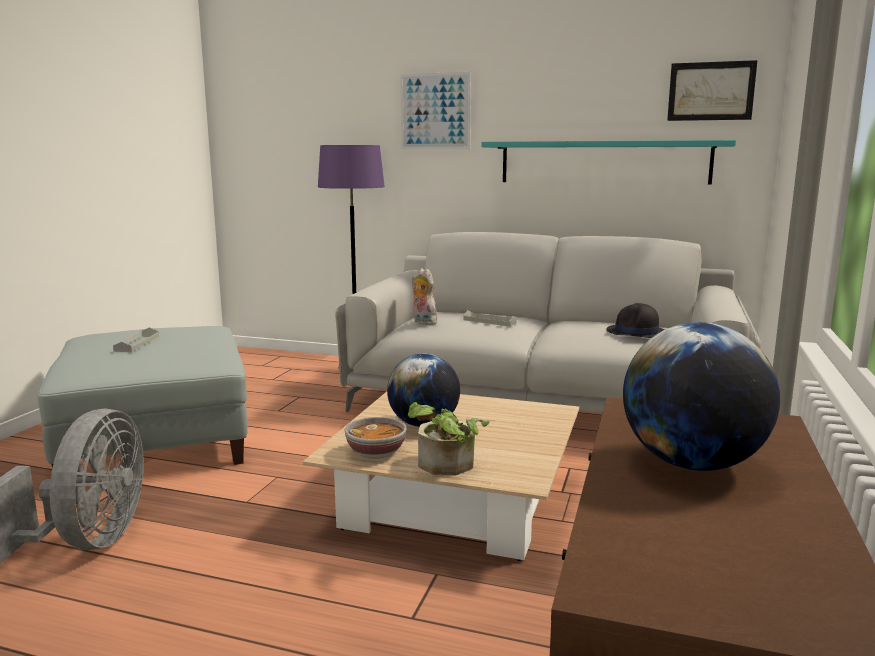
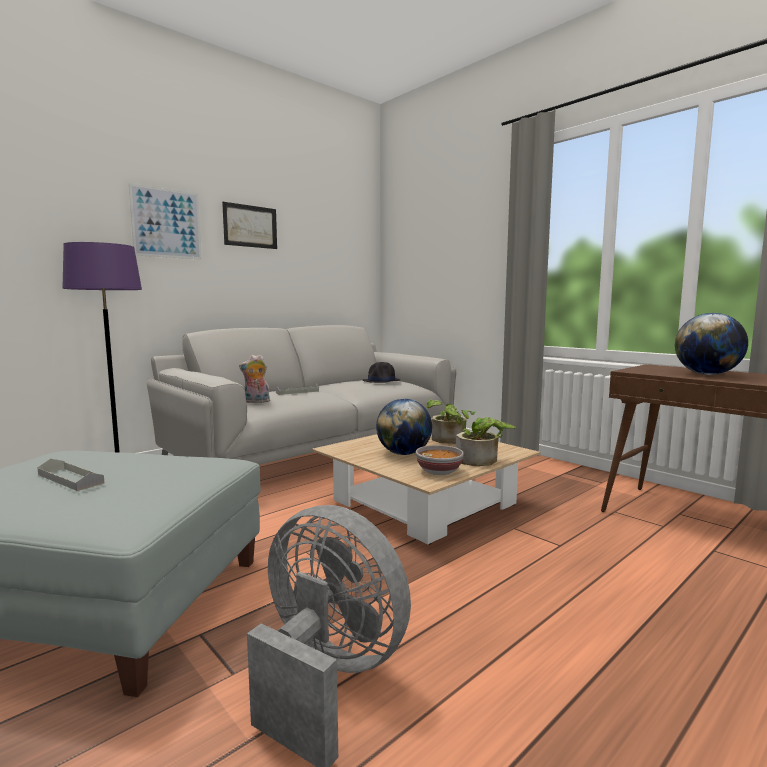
camera: 60 degrees left, 5 degrees down
turquoise shelf [482,140,736,184] -> none
picture [667,60,757,121] -> picture moved to [222,202,277,249]
none -> potted plant [426,399,476,444]

